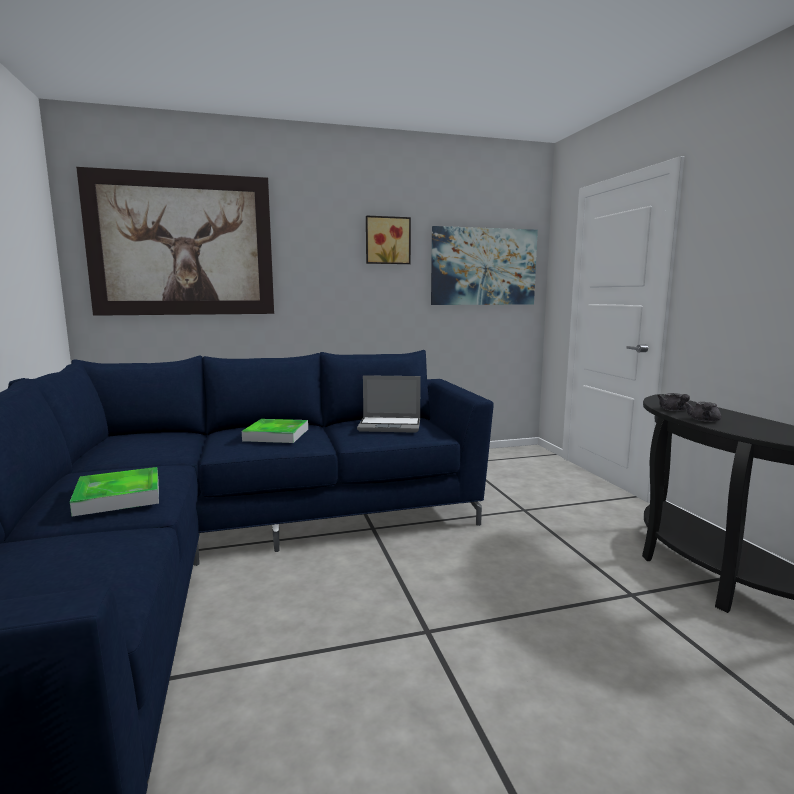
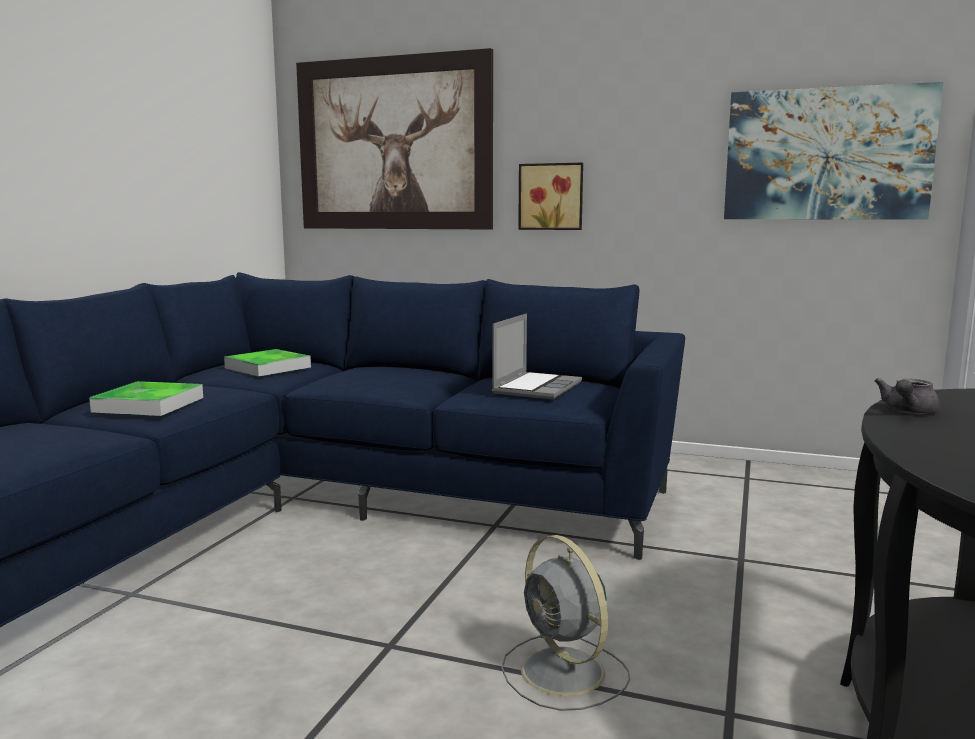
camera: 35 degrees right, 0 degrees up
tray [242,419,308,443] -> tray moved to [224,349,311,377]
laptop [357,375,421,433] -> laptop turned 105 degrees counterclockwise [492,314,582,399]
picture [366,215,411,264] -> picture moved to [518,163,583,230]
grey teapot [684,402,721,422] -> none
none -> grey fan [502,535,630,711]

